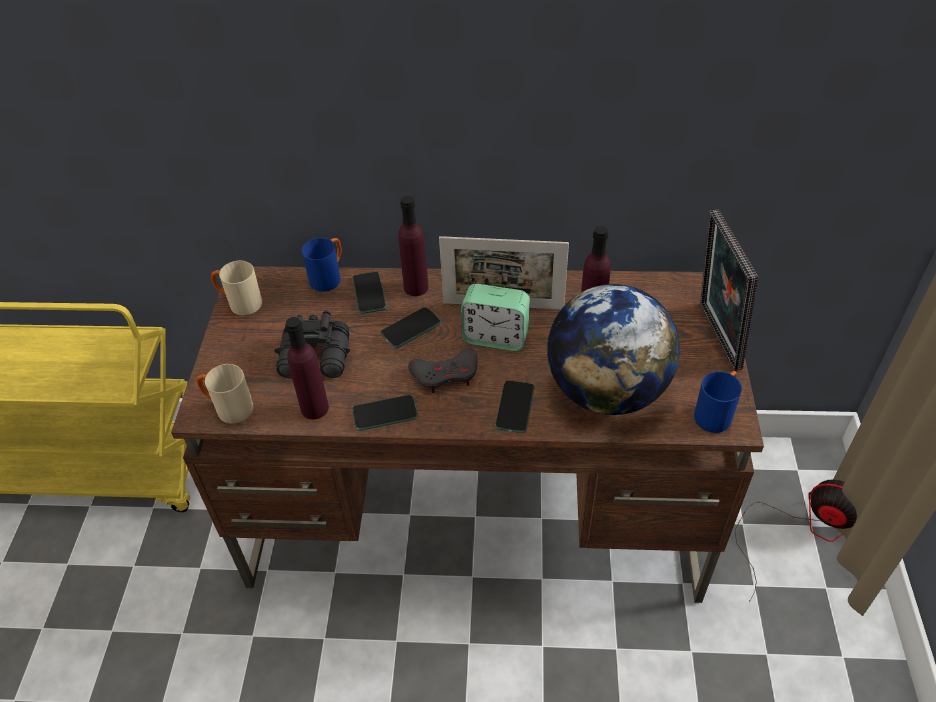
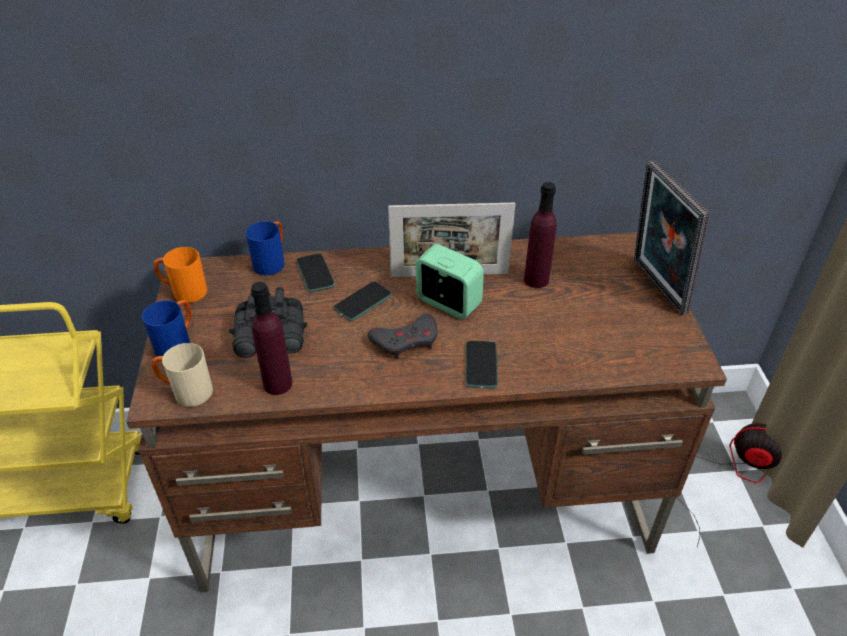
camera: 10 degrees left, 5 degrees down
beige mug [211,261,262,315] -> orange mug [153,247,207,303]
phone [352,395,418,431] -> none
purple bottle [398,196,428,296] -> none
alarm clock [461,284,530,351] -> alarm clock turned 150 degrees counterclockwise [415,244,484,319]
globe [547,284,680,415] -> none
blue mug [694,371,742,433] -> blue mug moved to [142,300,191,356]

